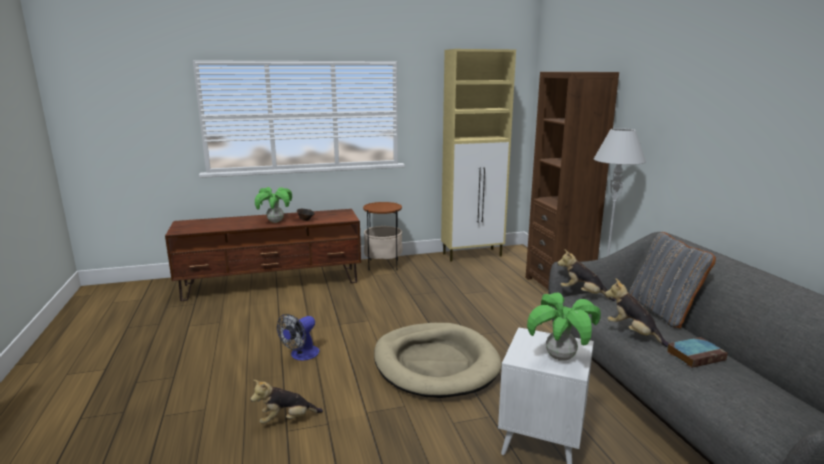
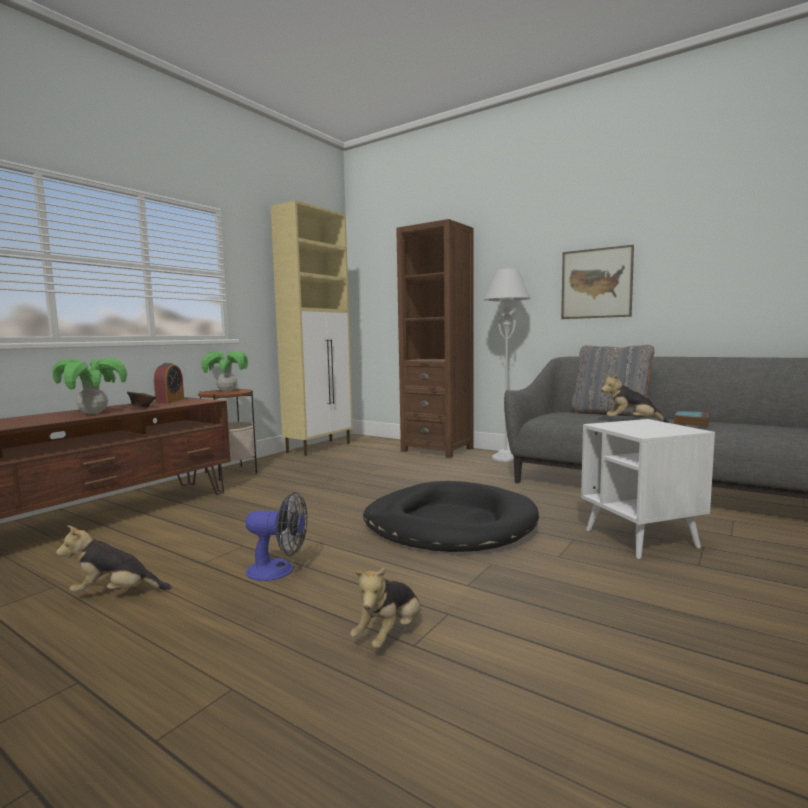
camera: 40 degrees left, 10 degrees down
fan [277,314,319,361] -> fan turned 75 degrees counterclockwise [245,492,307,581]
beige dog bed [374,323,502,398] -> black dog bed [363,481,539,552]
potted plant [527,292,601,361] -> potted plant moved to [202,351,248,392]
plush toy [557,249,616,301] -> plush toy moved to [56,525,171,592]
none -> alarm clock [154,363,184,403]
none -> picture [561,245,634,319]

